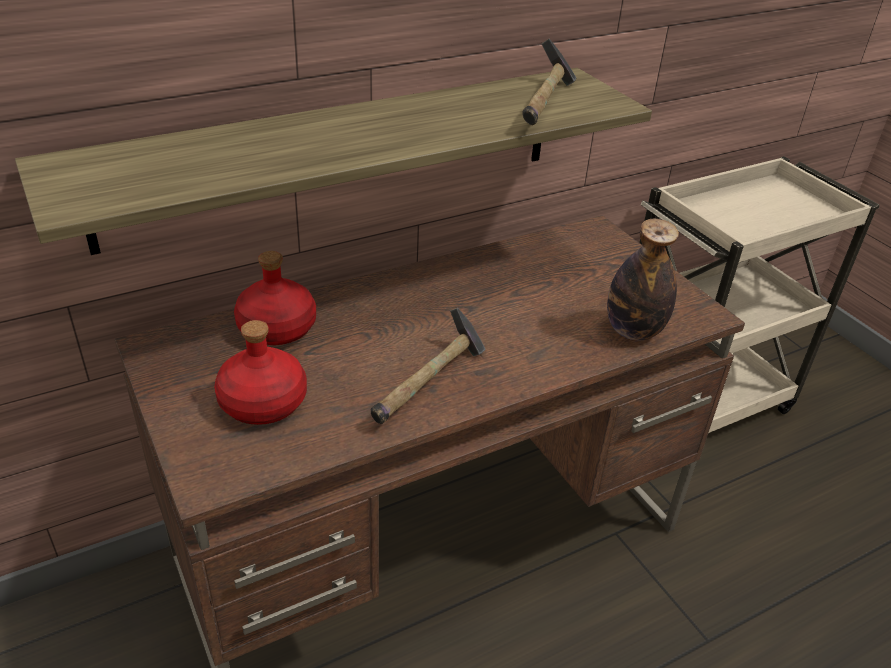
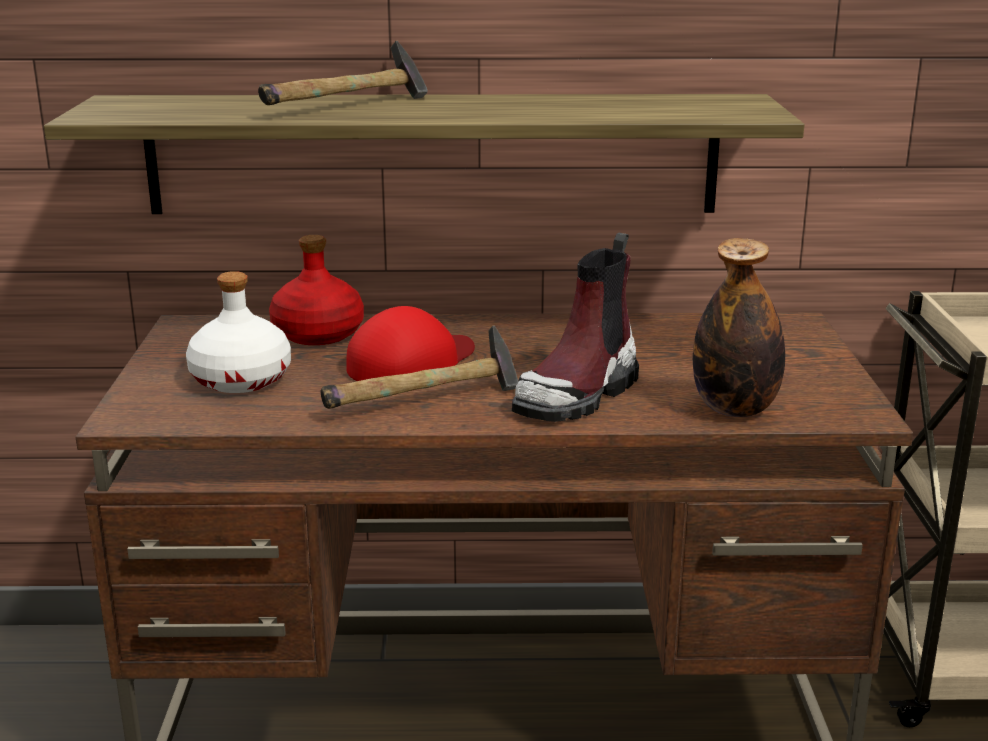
camera: 30 degrees right, 15 degrees down
red bottle [214,320,307,425] -> white bottle [186,271,291,393]
hammer [522,39,576,125] -> hammer moved to [258,41,428,105]
none -> red cap [346,306,475,381]
none -> boot [512,232,639,422]

